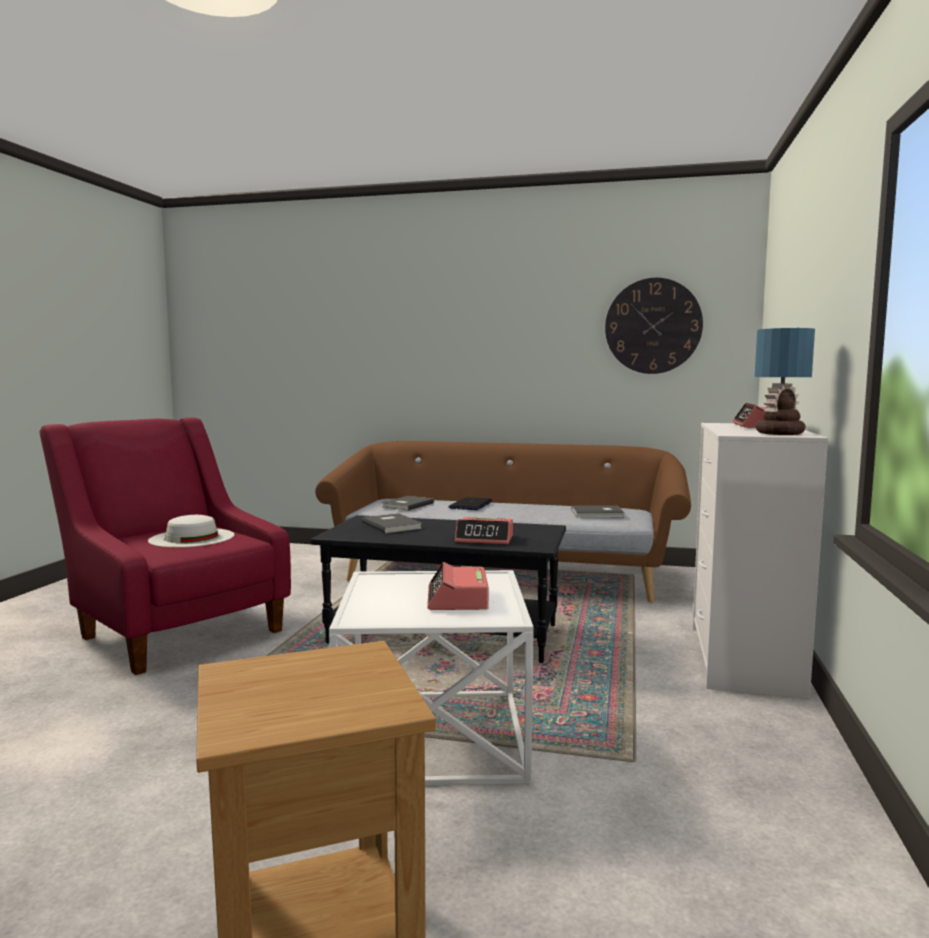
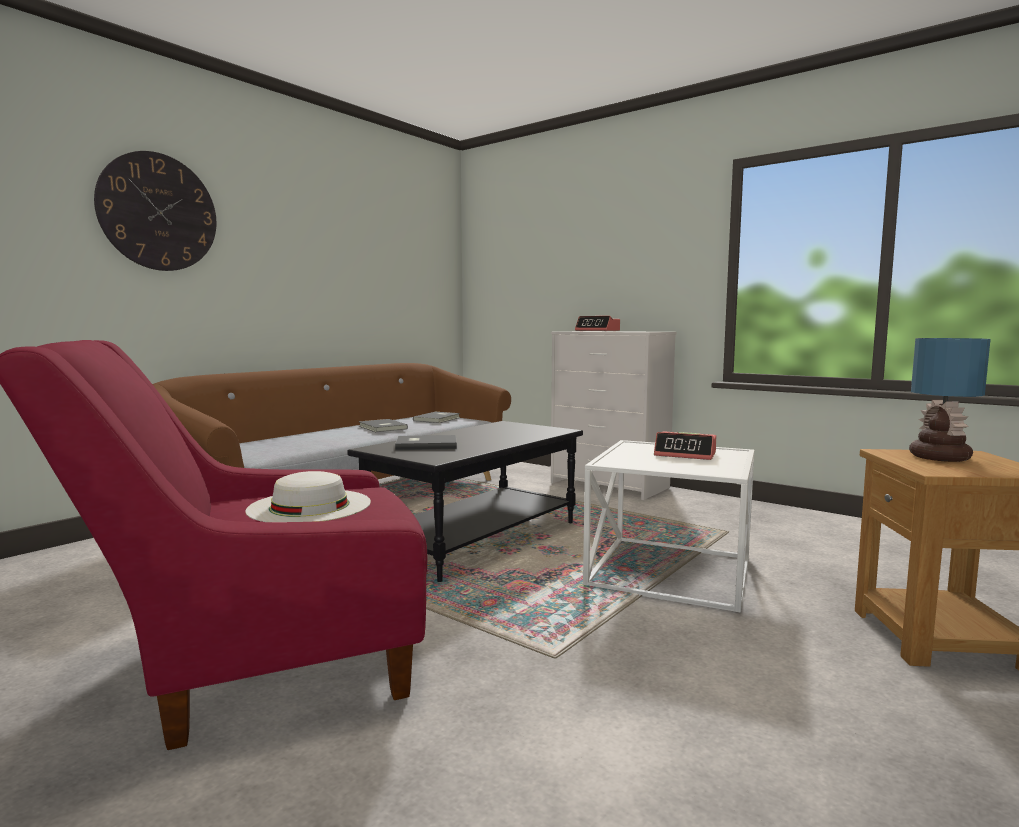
camera: 65 degrees left, 0 degrees up
grey book [382,496,434,510] -> grey book moved to [359,419,408,432]
laptop [448,497,492,510] -> none
alarm clock [455,517,513,545] -> none
wall clock [605,278,703,374] -> wall clock moved to [94,151,216,271]
table lamp [755,328,815,435] -> table lamp moved to [909,338,991,462]

